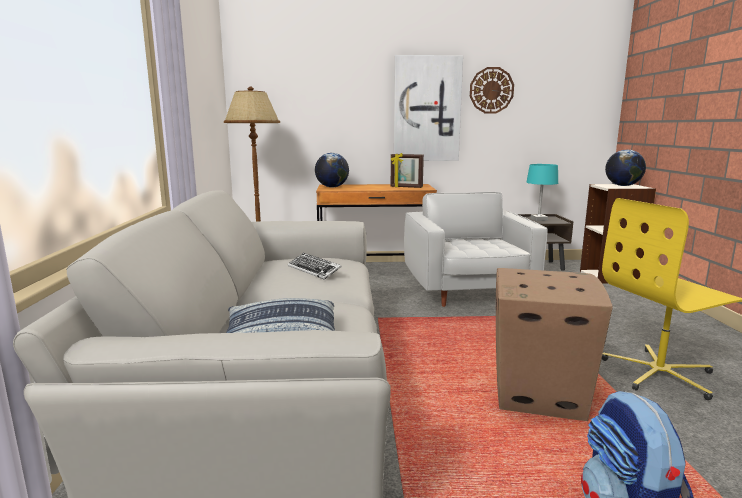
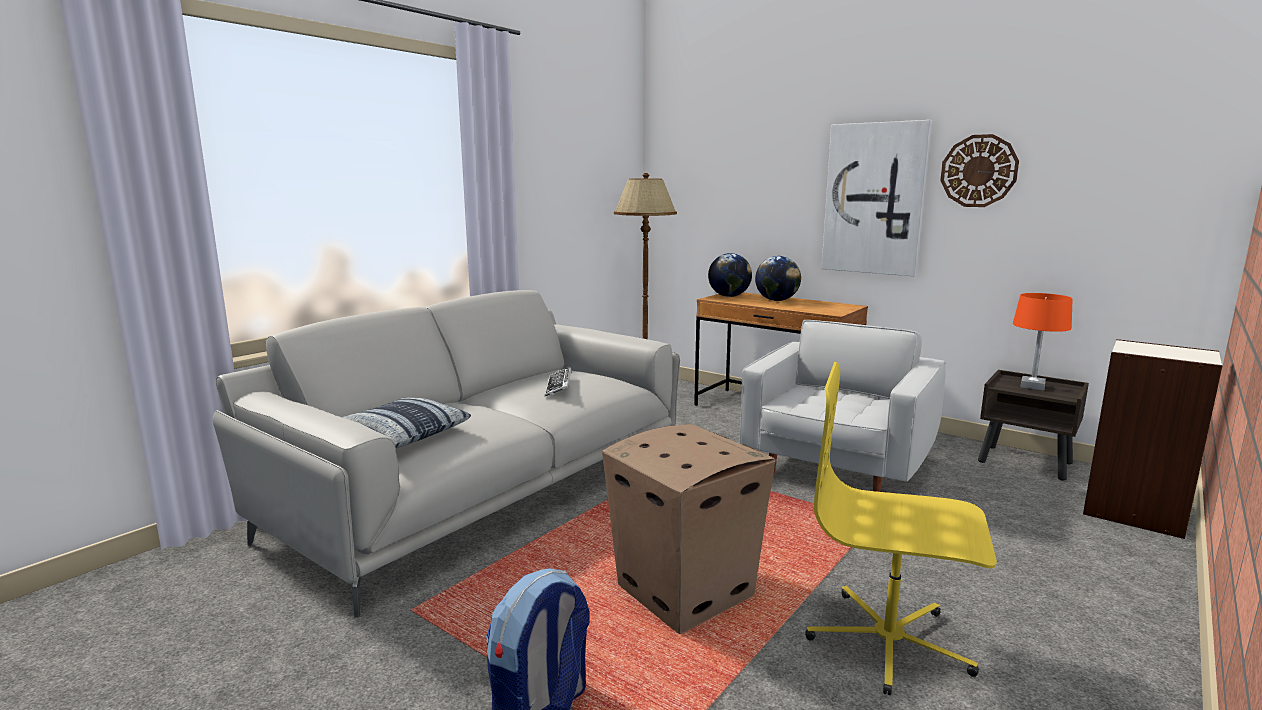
camera: 40 degrees right, 0 degrees up
picture frame [391,153,424,188] -> none
turquoise table lamp [526,164,558,221] -> orange table lamp [1013,293,1072,391]
globe [605,150,646,186] -> globe moved to [755,256,801,301]

